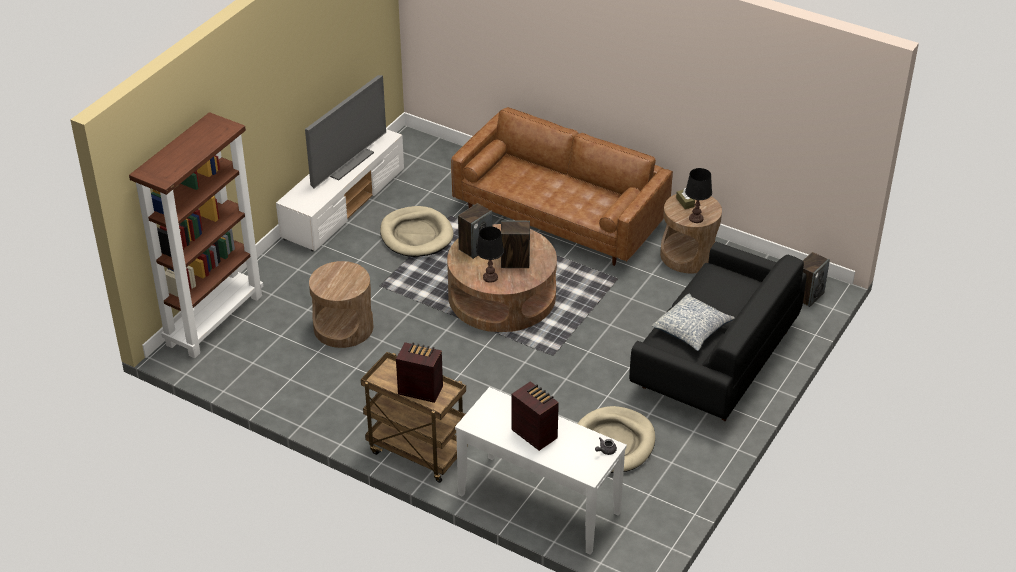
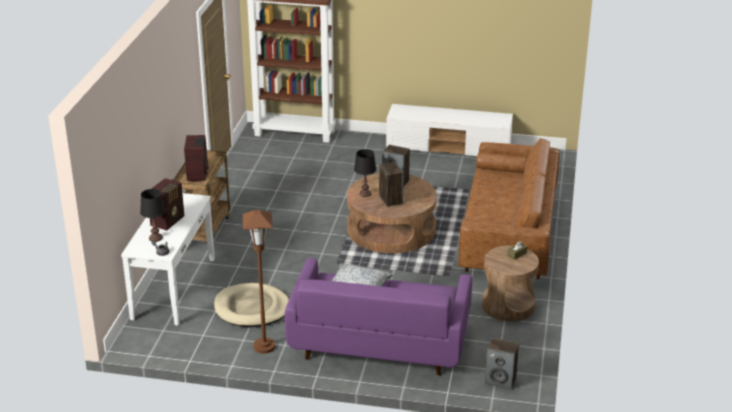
camera: 70 degrees right, 10 degrees down
television [305,75,386,188] -> none
brown side table [309,261,373,348] -> none
beige dog bed [380,206,453,257] -> none
black sofa [629,242,806,421] -> purple sofa [285,258,472,375]
black table lamp [685,168,712,223] -> black table lamp moved to [140,189,166,242]
none -> brown floor lamp [243,210,275,354]

